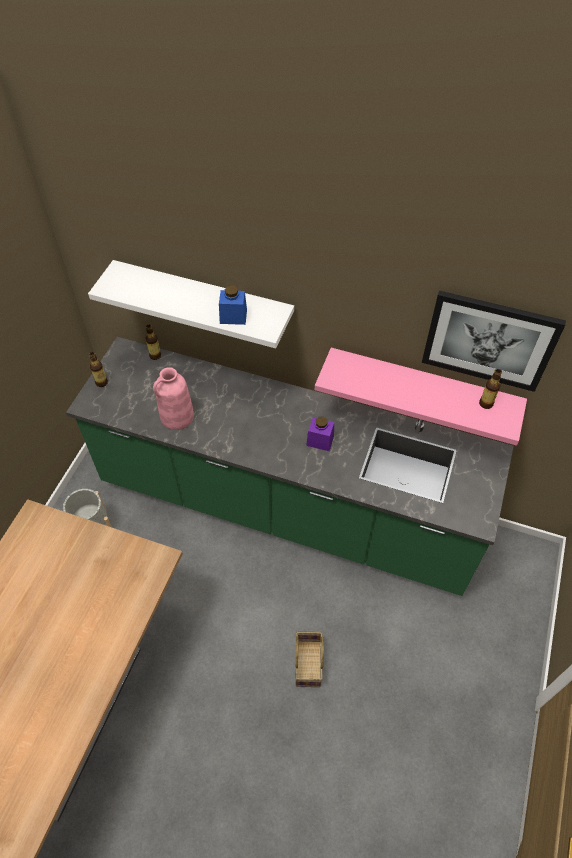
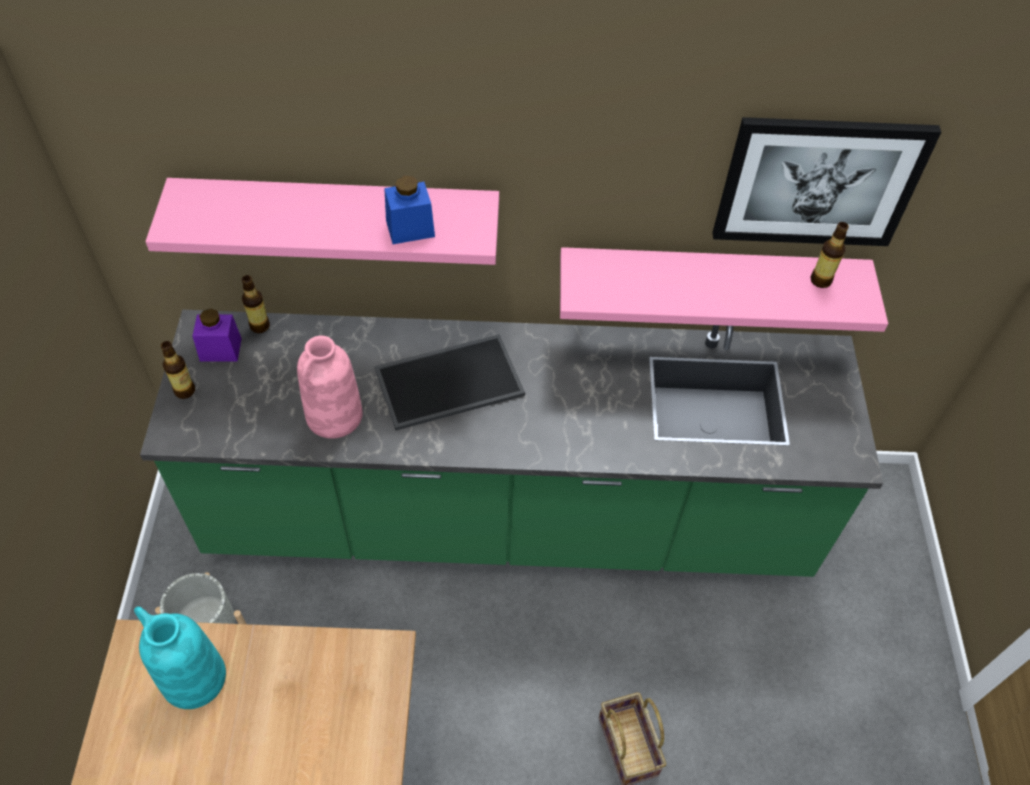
camera: 20 degrees left, 0 degrees up
white shelf [88,260,294,348] -> pink shelf [146,178,499,265]
purple jar [306,416,334,451] -> purple jar moved to [192,309,242,362]
none -> turquoise vase [134,606,226,709]
none -> tray [374,334,525,430]

